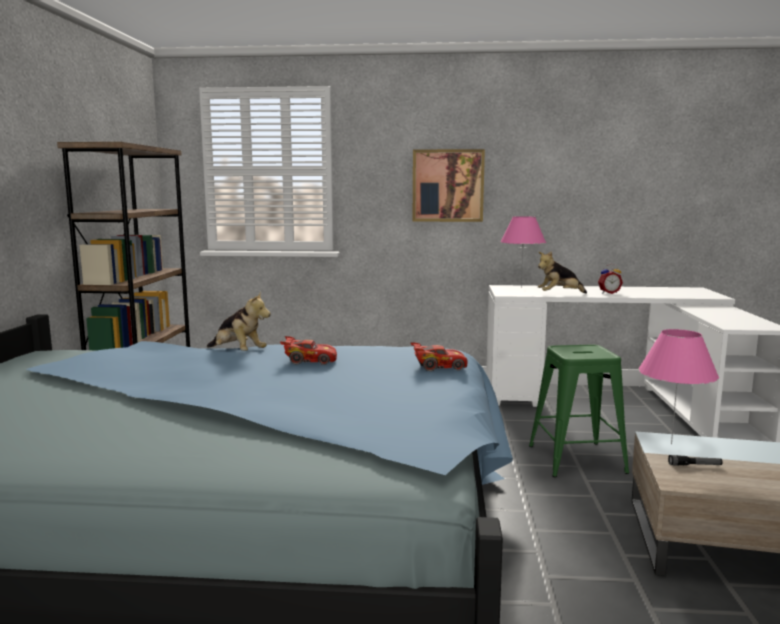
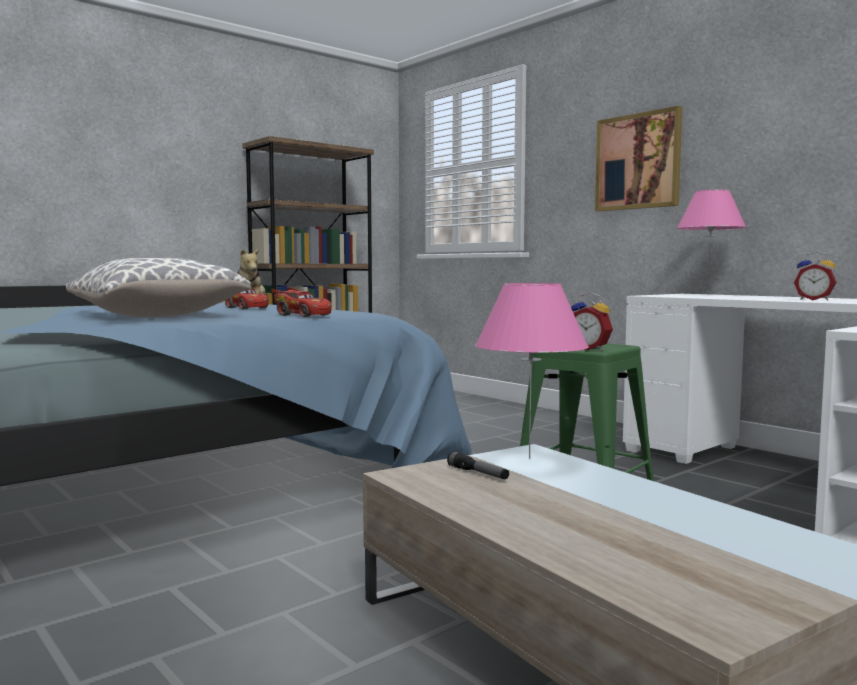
camera: 45 degrees right, 5 degrees down
plush toy [538,251,587,294] -> none
none -> pillow [66,258,251,318]
none -> alarm clock [571,292,613,351]

